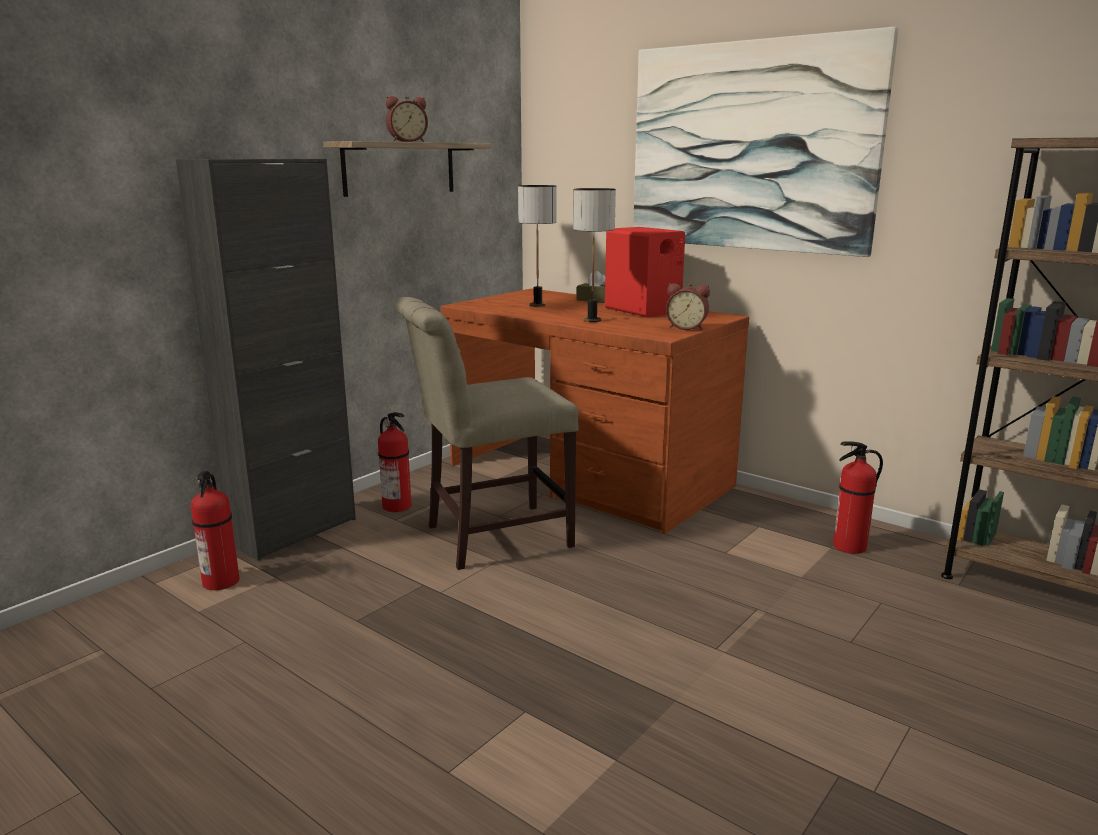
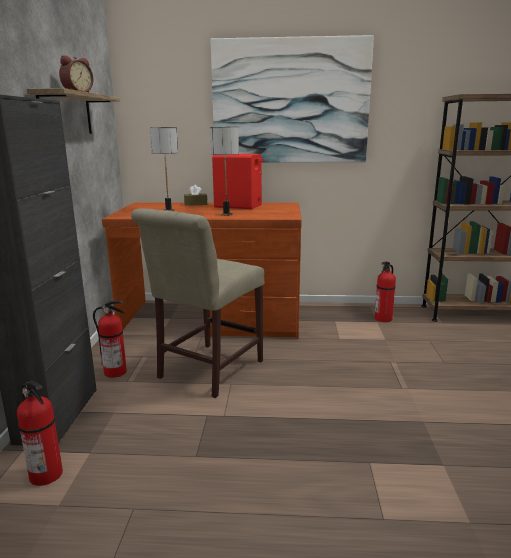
camera: 35 degrees left, 0 degrees up
alarm clock [666,283,710,330] -> none

